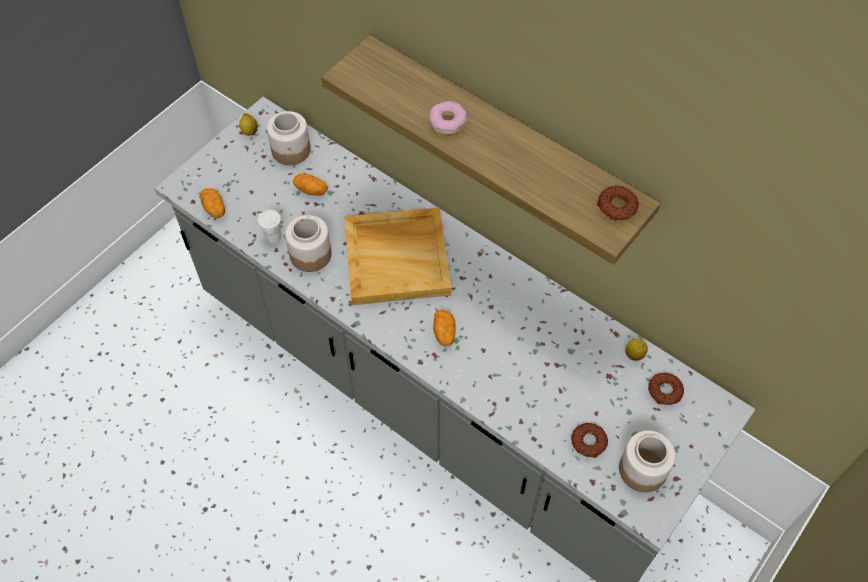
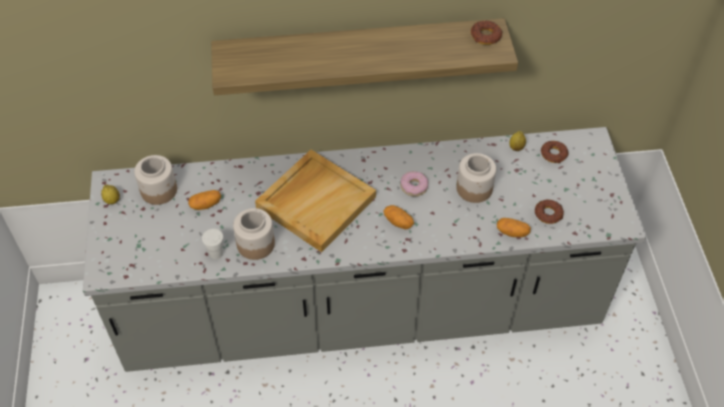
camera: 45 degrees left, 5 degrees down
potato [200,188,225,218] -> potato moved to [497,218,531,237]
donut [429,101,467,135] -> donut moved to [400,171,428,196]
jar [619,430,676,493] -> jar moved to [456,153,496,203]

